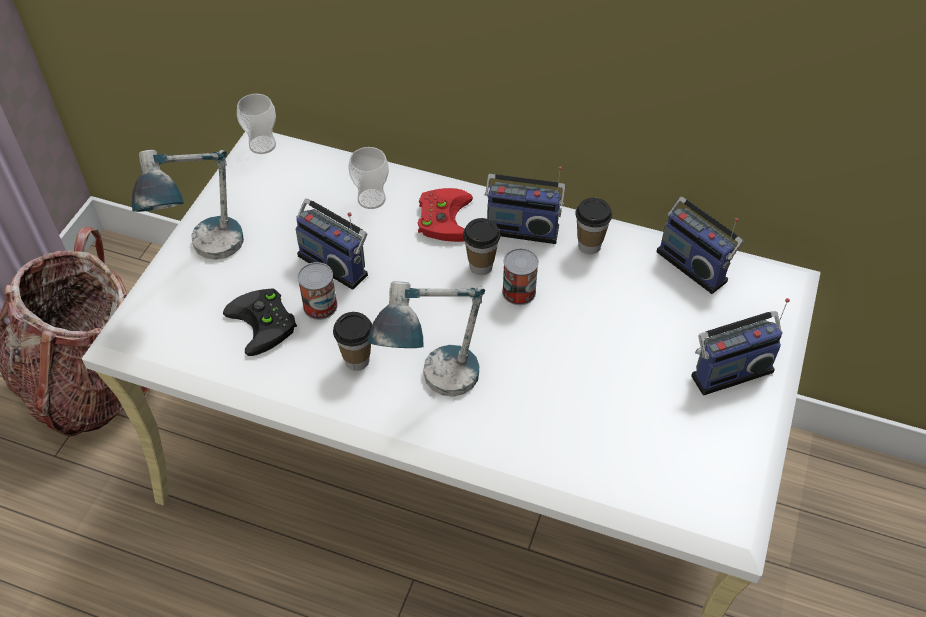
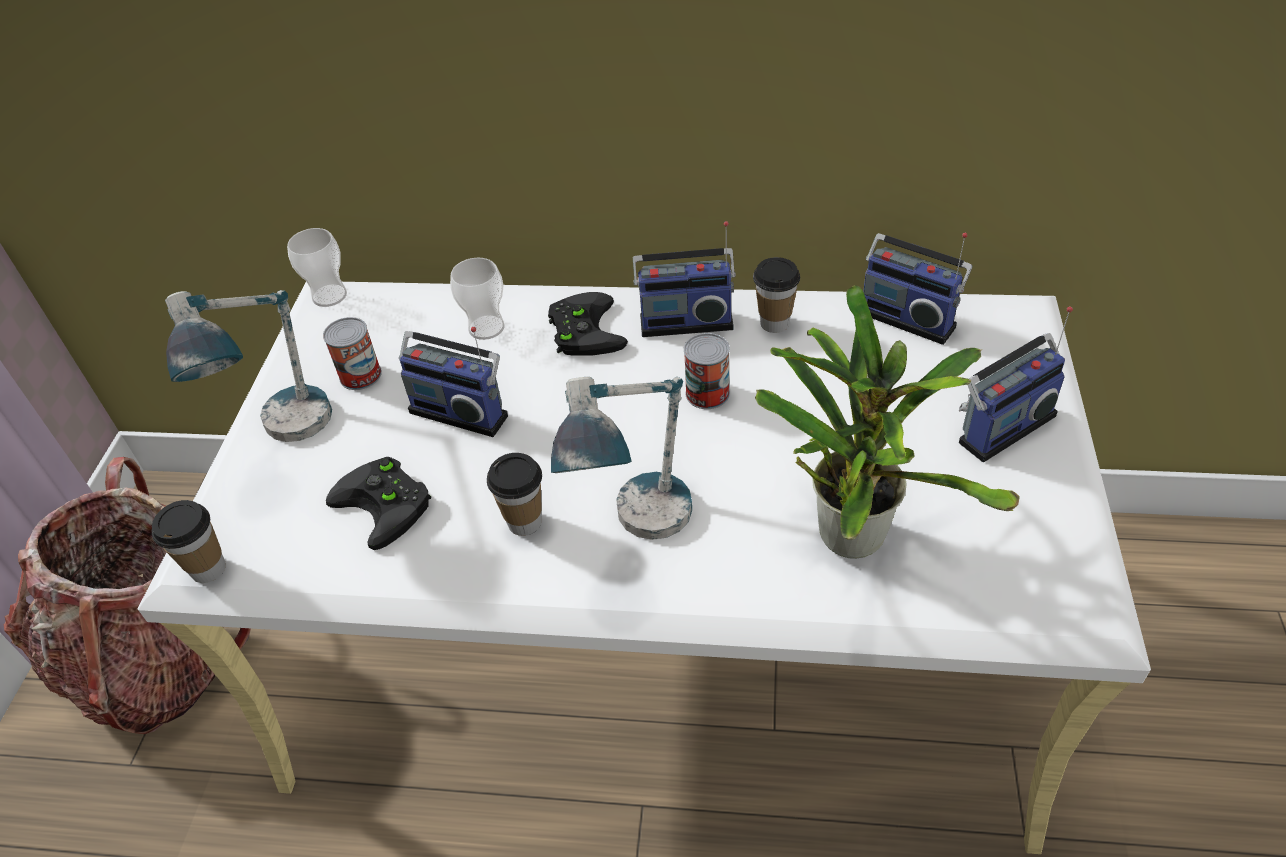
camera: 10 degrees left, 5 degrees down
can [297,262,338,320] -> can moved to [323,317,382,390]
red game controller [418,188,473,242] -> black game controller [548,292,628,356]
cup [463,218,500,275] -> cup moved to [152,500,226,583]
none -> potted plant [755,285,1020,559]

